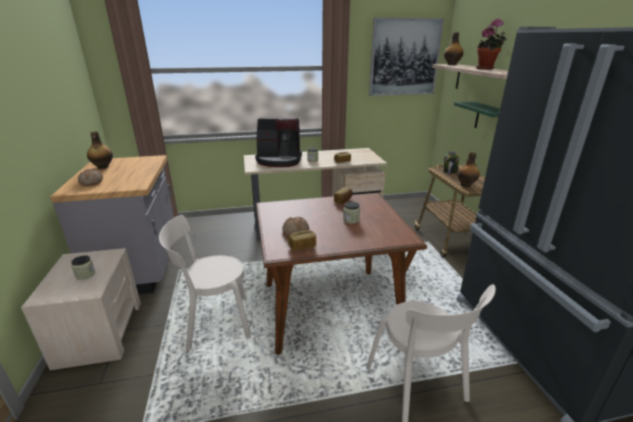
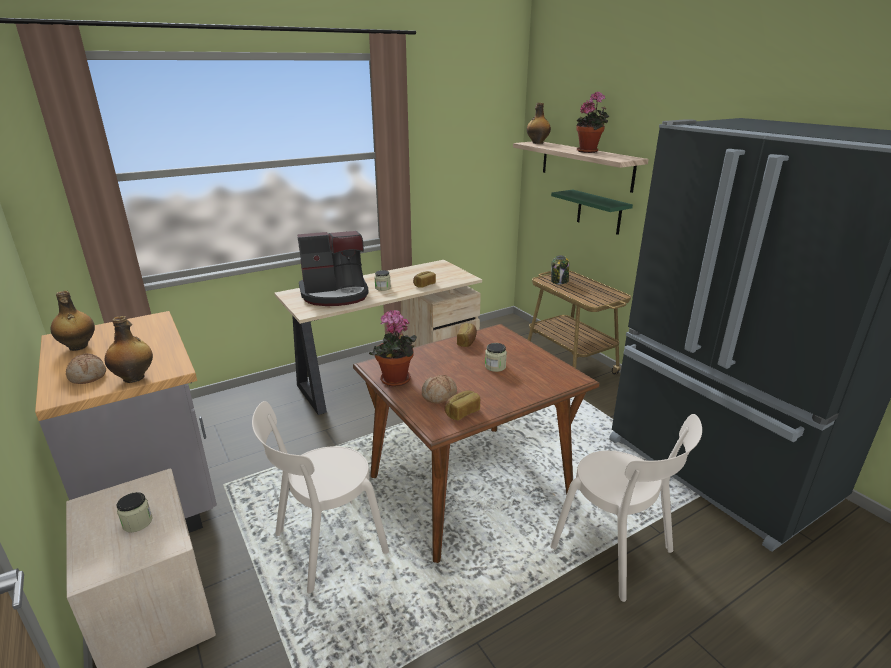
camera: 20 degrees left, 0 degrees up
picture [369,18,444,96] -> none
bottle [457,152,480,187] -> bottle moved to [105,316,153,383]
none -> potted plant [369,310,417,386]

